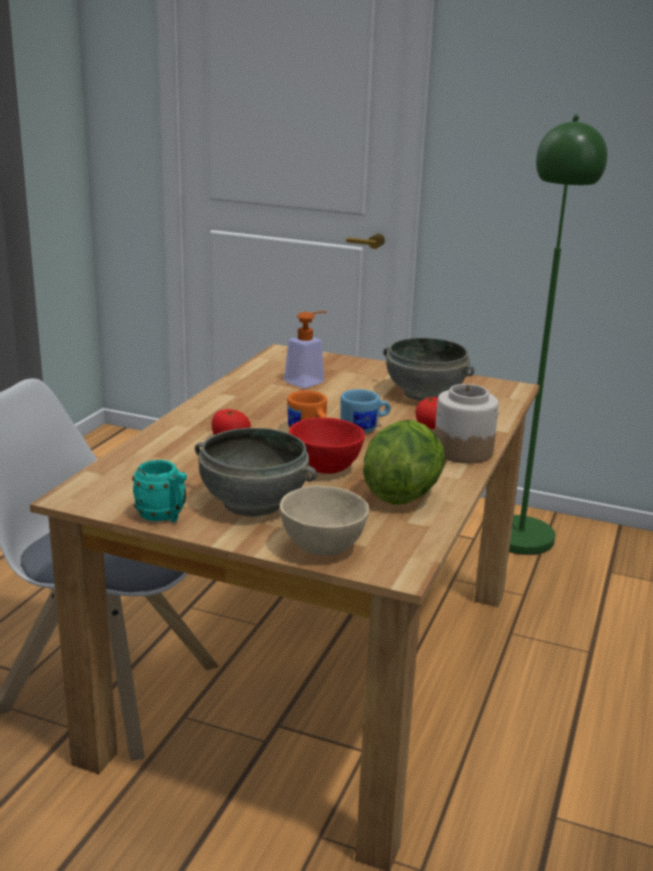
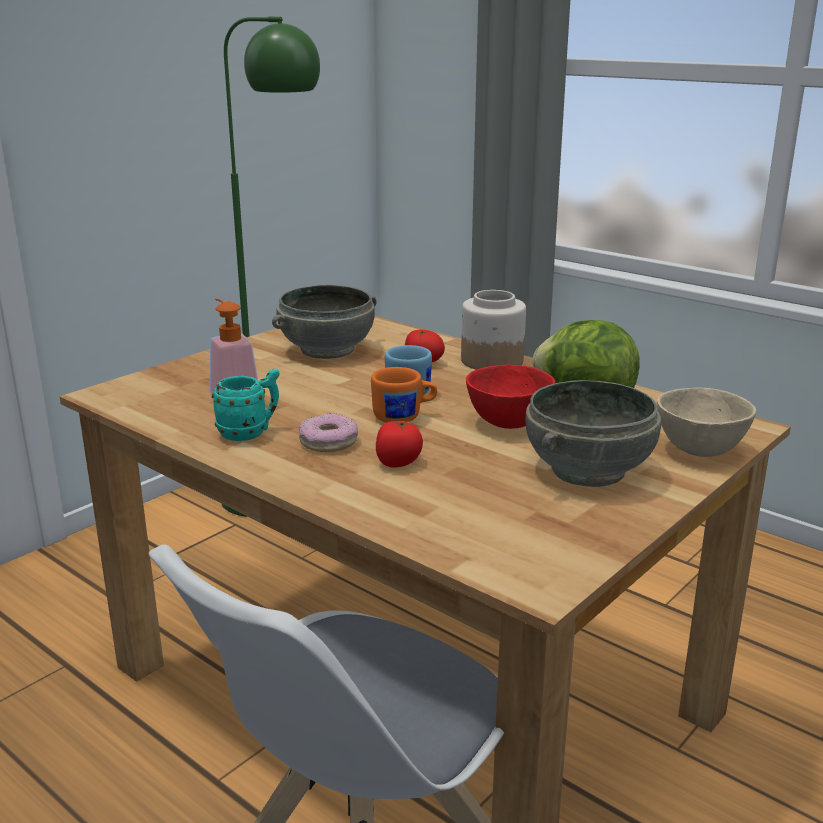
camera: 70 degrees left, 0 degrees up
turquoise mug [132,460,187,522] -> turquoise mug moved to [212,369,279,441]
none -> donut [299,413,358,452]

